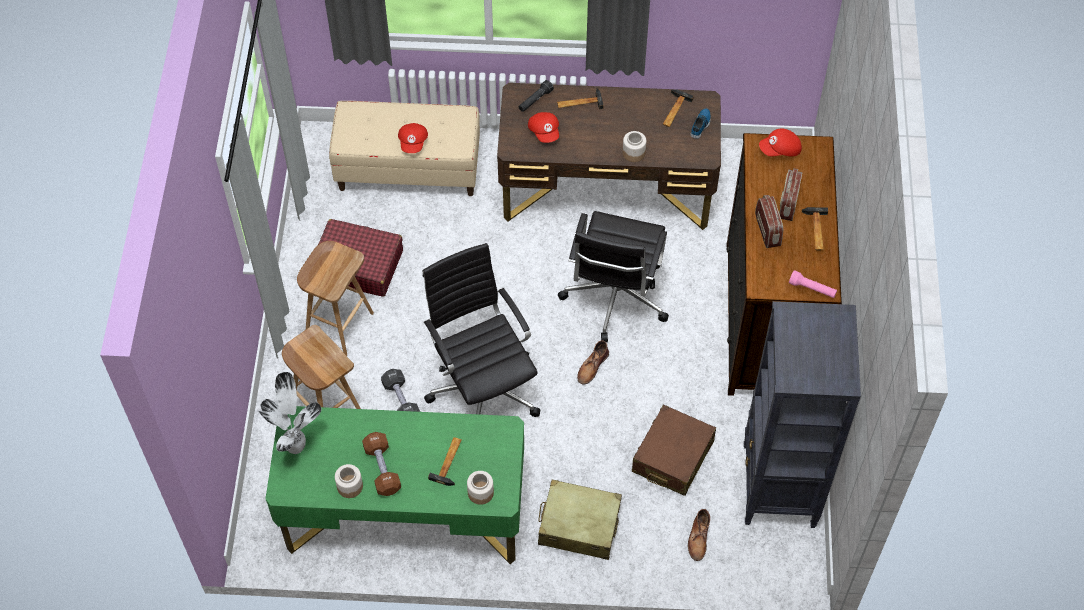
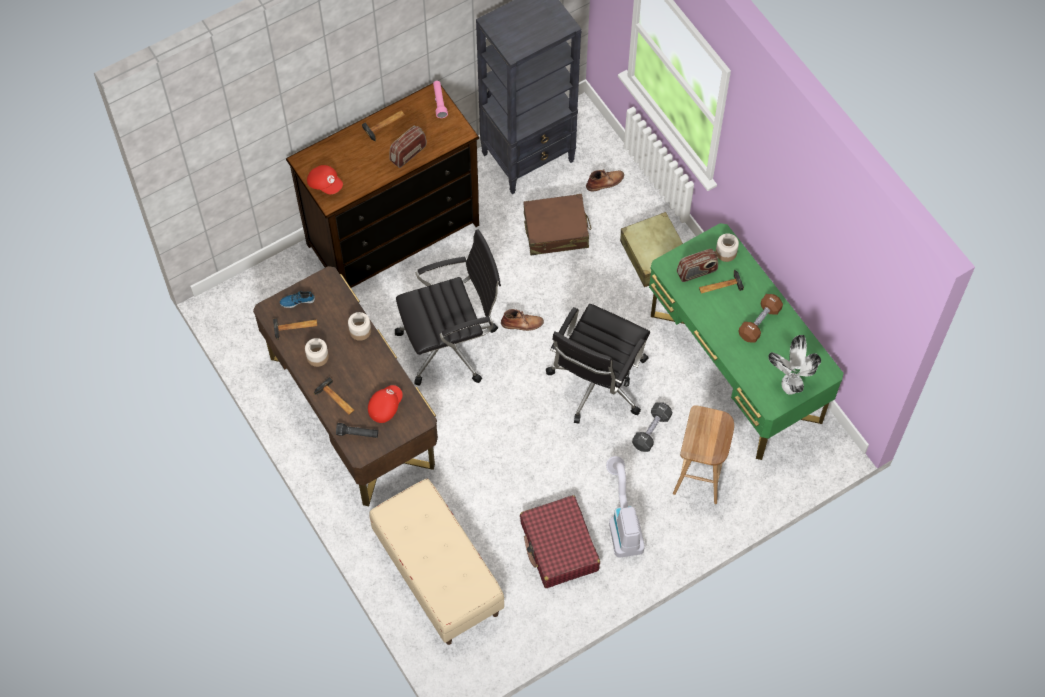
camera: 125 degrees left, 5 degrees up
brown stool [297,241,374,356] -> vacuum cleaner [606,456,645,558]
jar [335,464,363,498] -> jar moved to [305,338,329,367]
red cap [398,123,428,153] -> none
radio [779,168,803,221] -> radio moved to [677,249,718,282]

